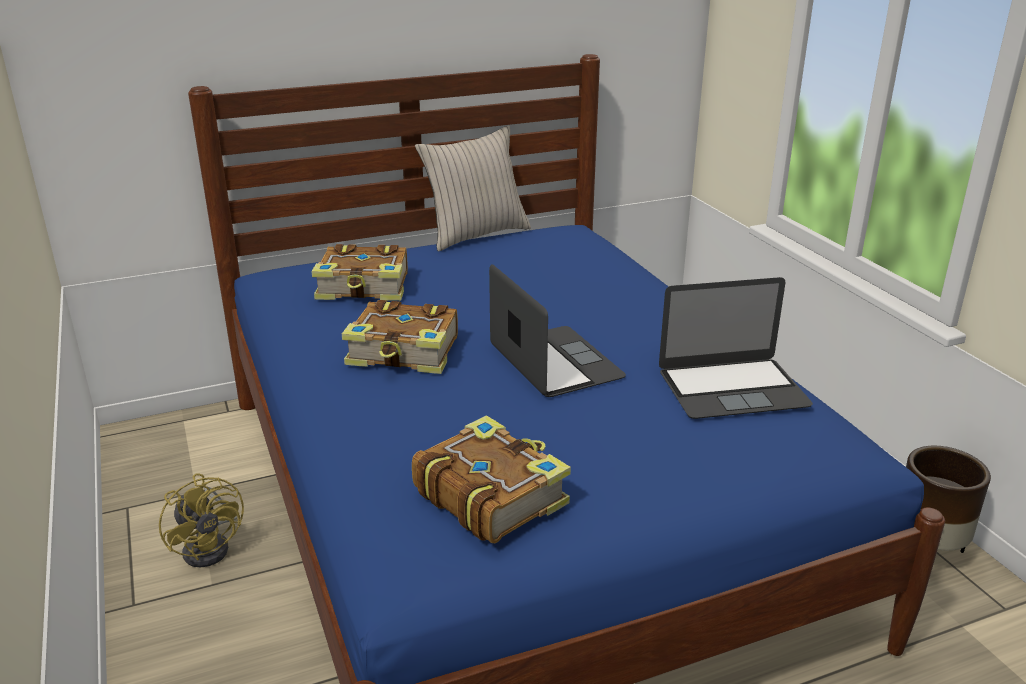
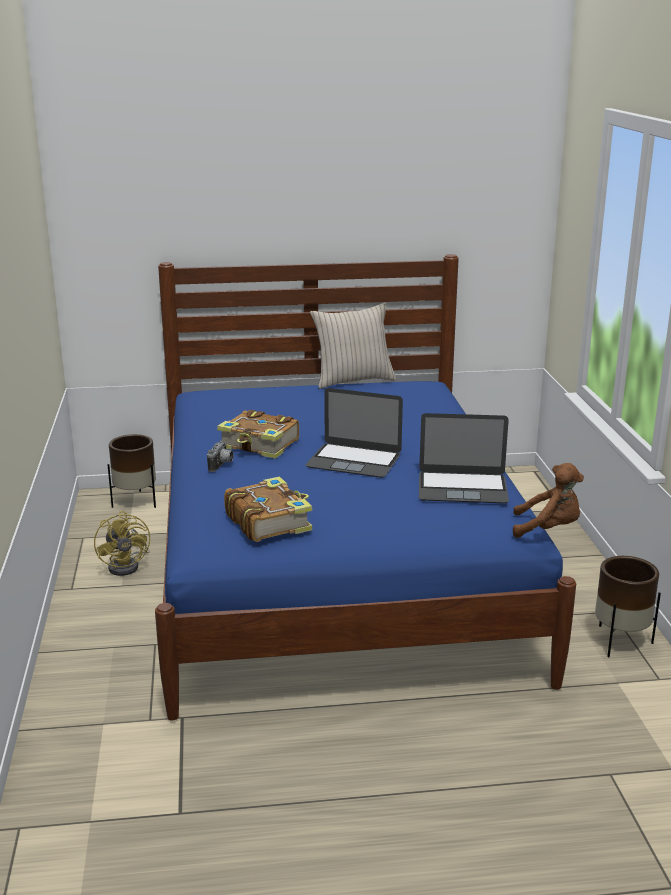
camera: 15 degrees right, 5 degrees down
book [312,244,408,301] -> none
laptop [489,264,626,397] -> laptop turned 120 degrees clockwise [306,388,403,478]
none -> brown planter [107,434,156,508]
none -> camera [207,440,234,472]
none -> brown plush toy [513,463,584,538]

